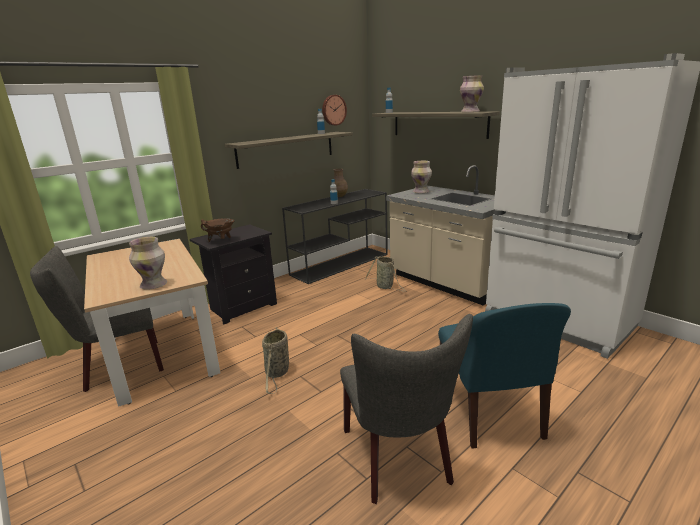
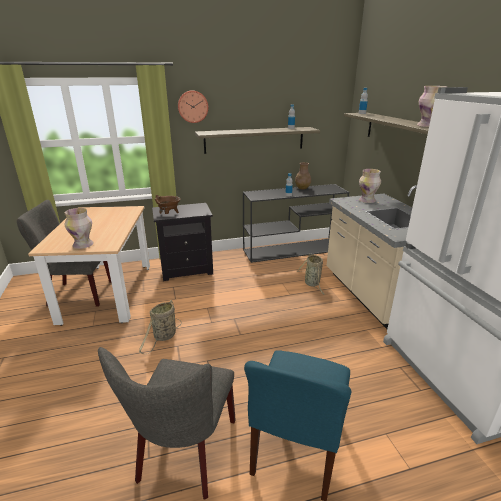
camera: 25 degrees right, 5 degrees up
wall clock [322,95,347,125] -> wall clock moved to [178,90,208,123]

